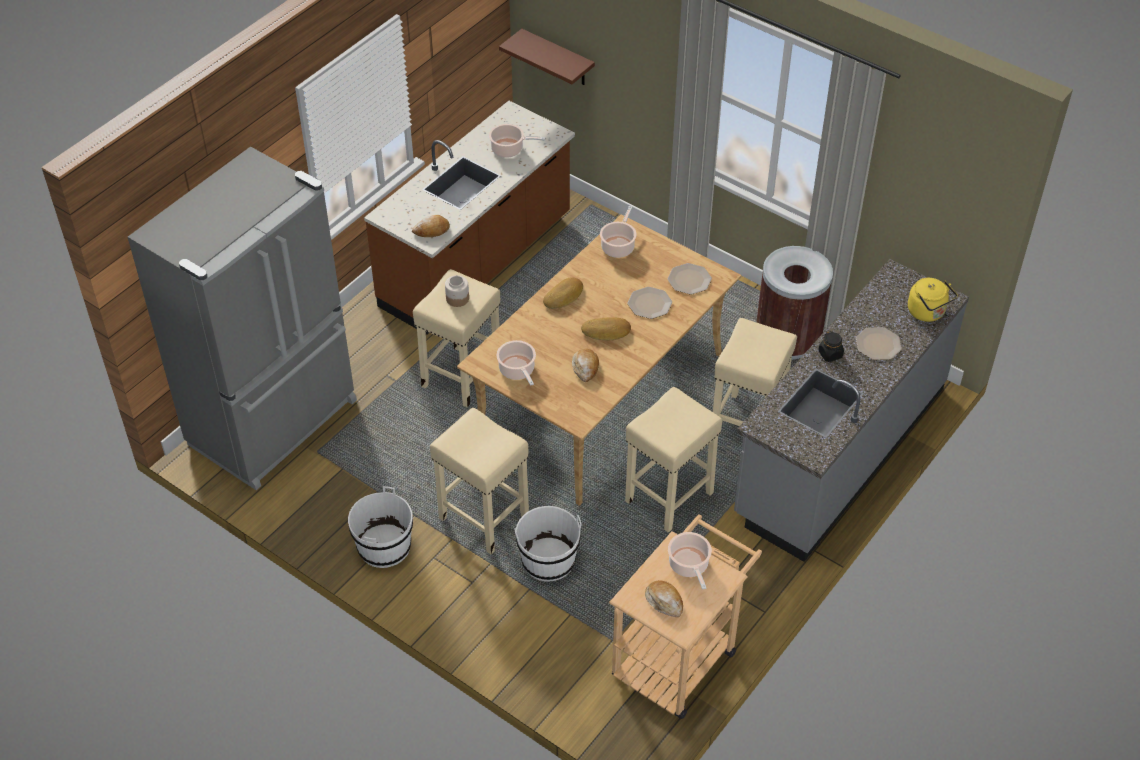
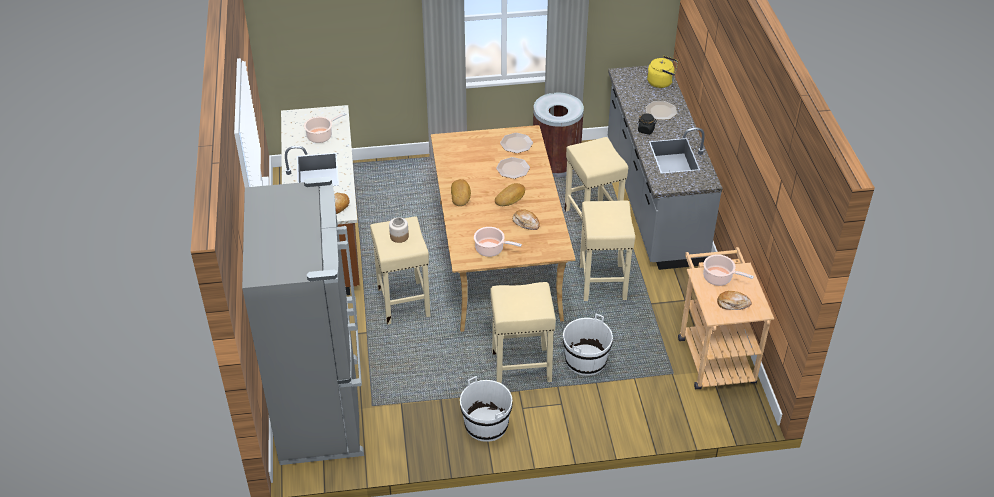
camera: 45 degrees left, 5 degrees down
brown shelf [499,29,595,85] -> none
cooking pot [600,206,637,258] -> none

